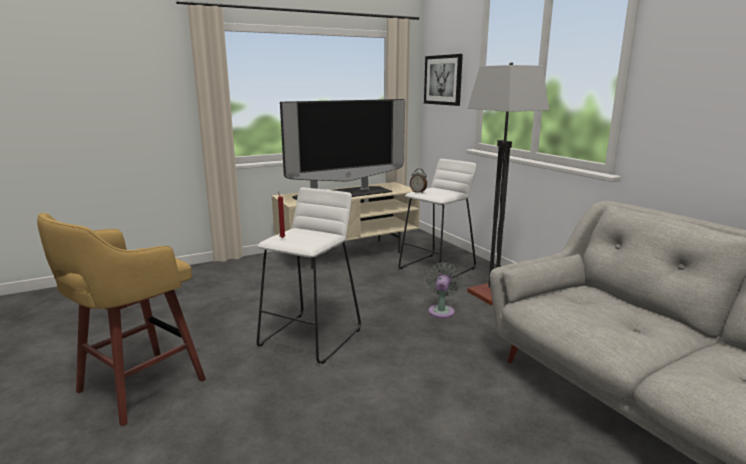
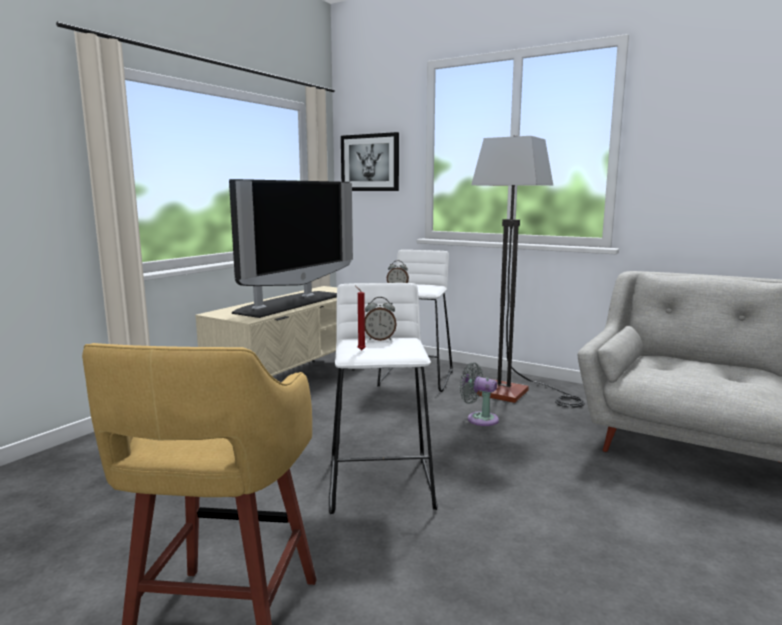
camera: 30 degrees left, 5 degrees down
grey fan [427,263,462,318] -> grey fan turned 45 degrees counterclockwise [460,362,499,426]
none -> alarm clock [365,297,397,341]

